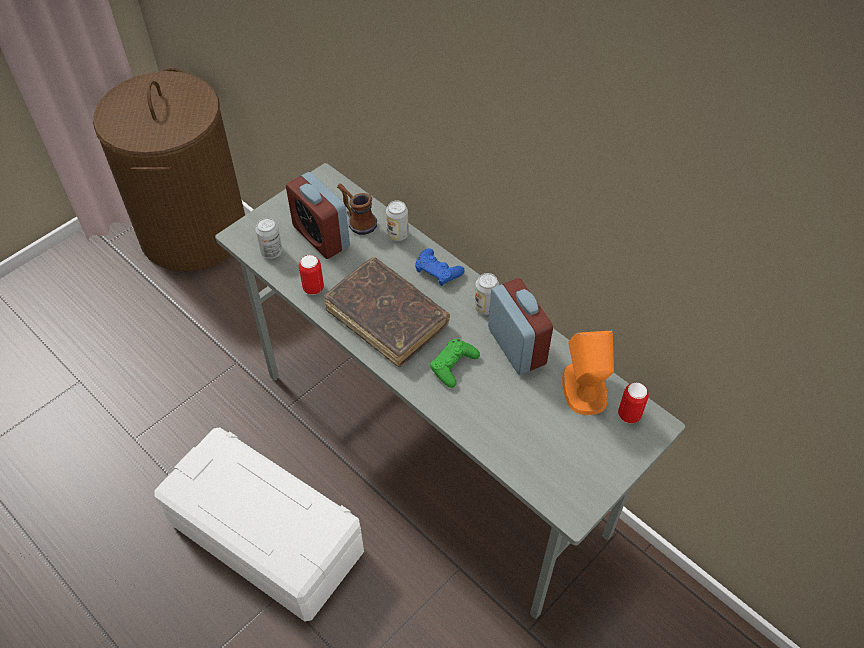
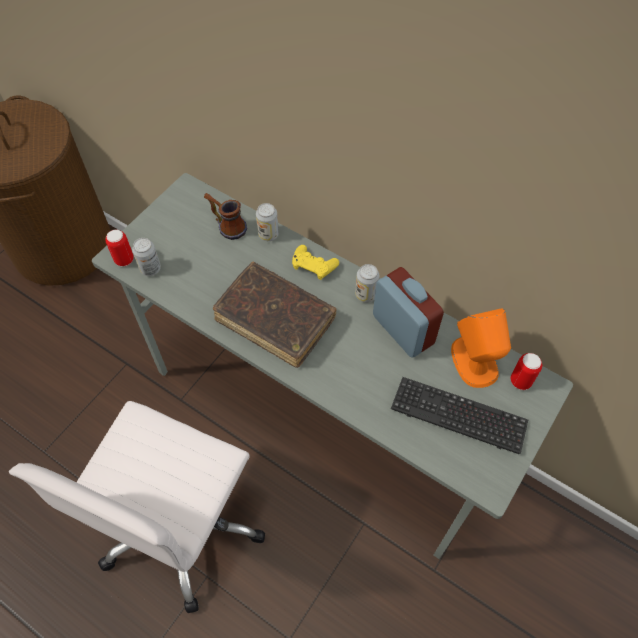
camera: 10 degrees left, 5 degrees up
white storage box [155,428,364,622] -> white office chair [9,401,265,613]
alarm clock [286,172,350,259] -> none
can [299,255,324,295] -> can moved to [105,230,134,267]
blue game controller [415,248,465,286] -> yellow game controller [292,245,339,280]
green game controller [430,339,480,388] -> none
none -> keyboard [391,377,528,454]

